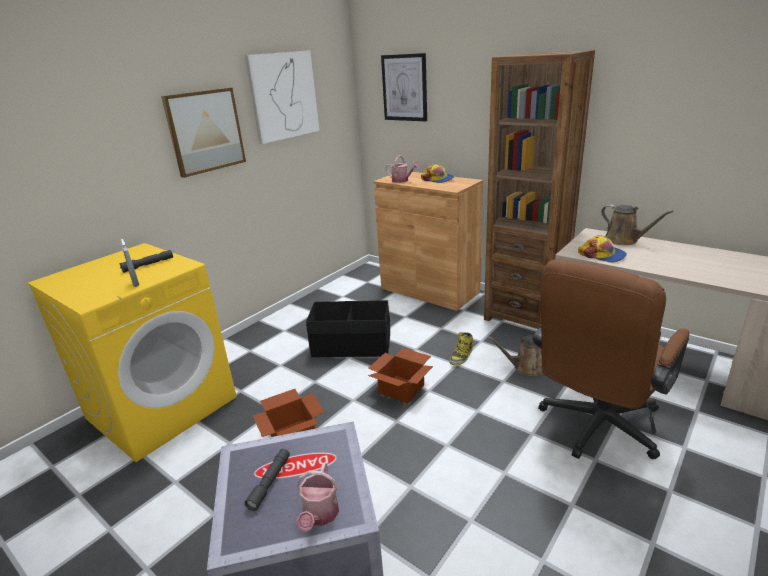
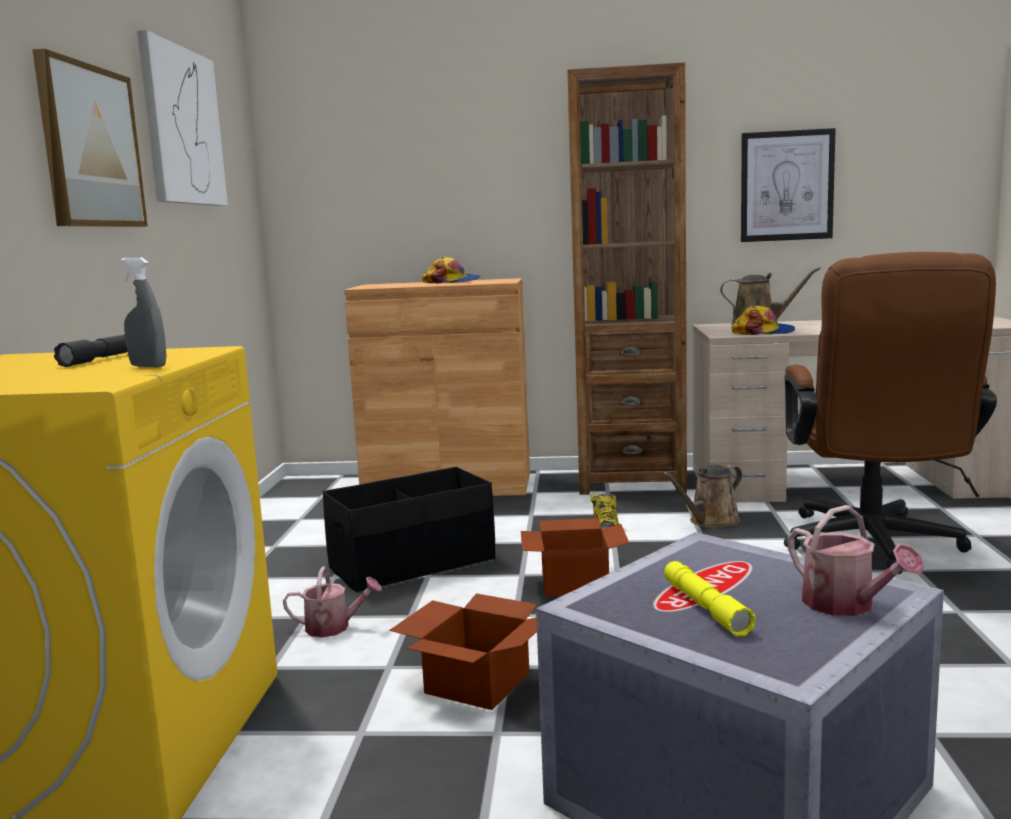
camera: 35 degrees left, 15 degrees down
grey flashlight [244,449,290,511] -> yellow flashlight [664,561,756,636]
picture [381,53,427,122] -> picture moved to [741,128,836,242]
watering can [386,155,420,183] -> watering can moved to [283,567,382,637]

